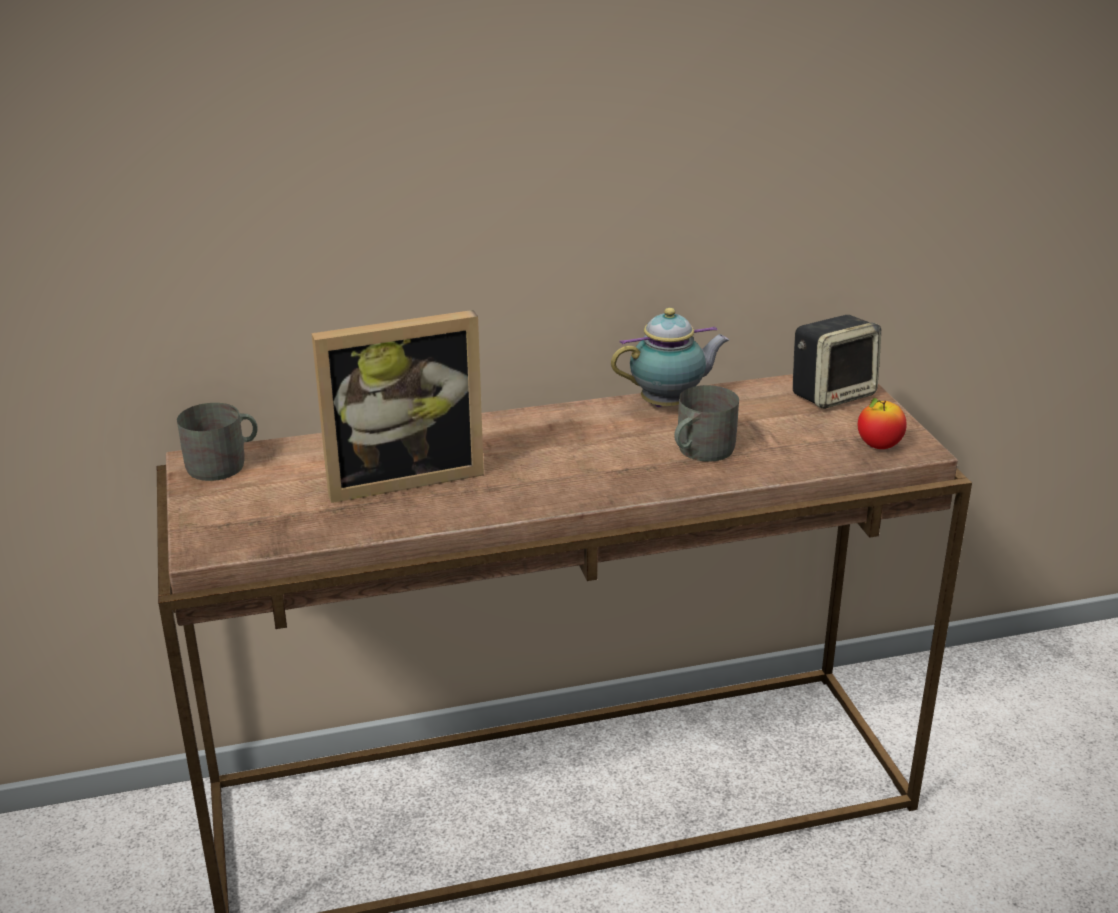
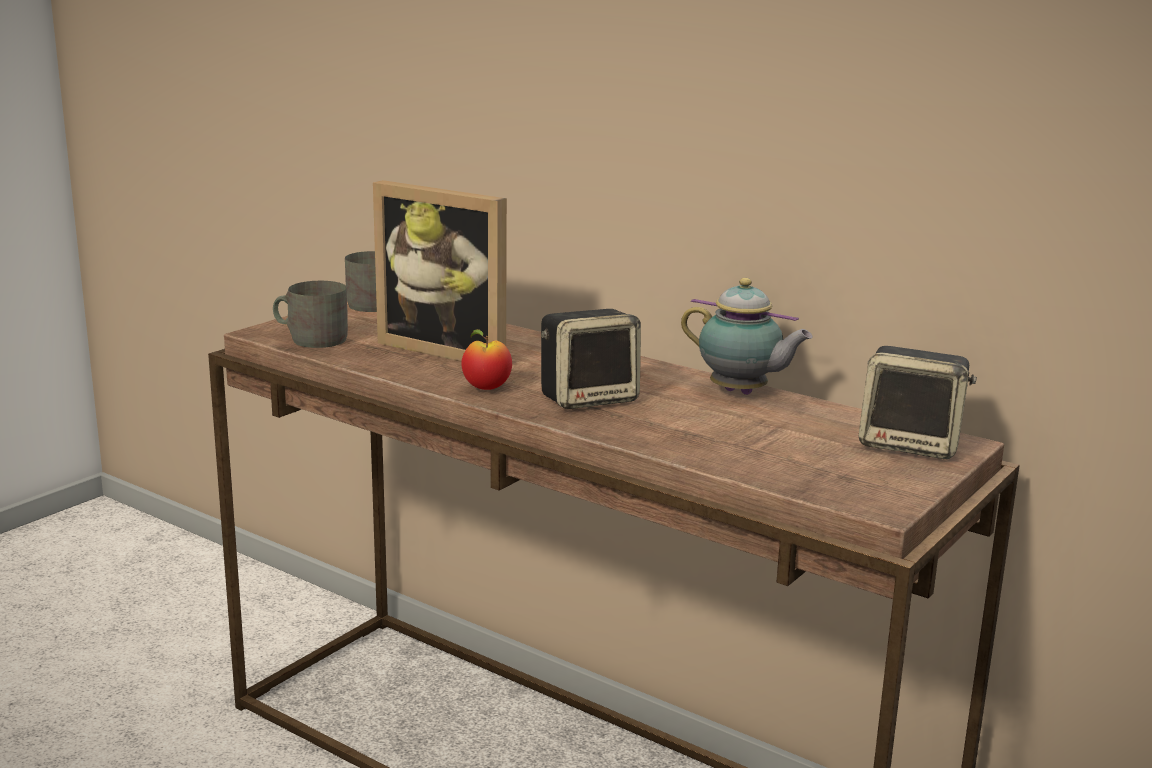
camera: 50 degrees right, 10 degrees down
grey mug [674,385,739,462] -> grey mug moved to [273,281,348,348]
apple [858,398,907,449] -> apple moved to [461,329,512,390]
none -> speaker [541,309,641,409]

